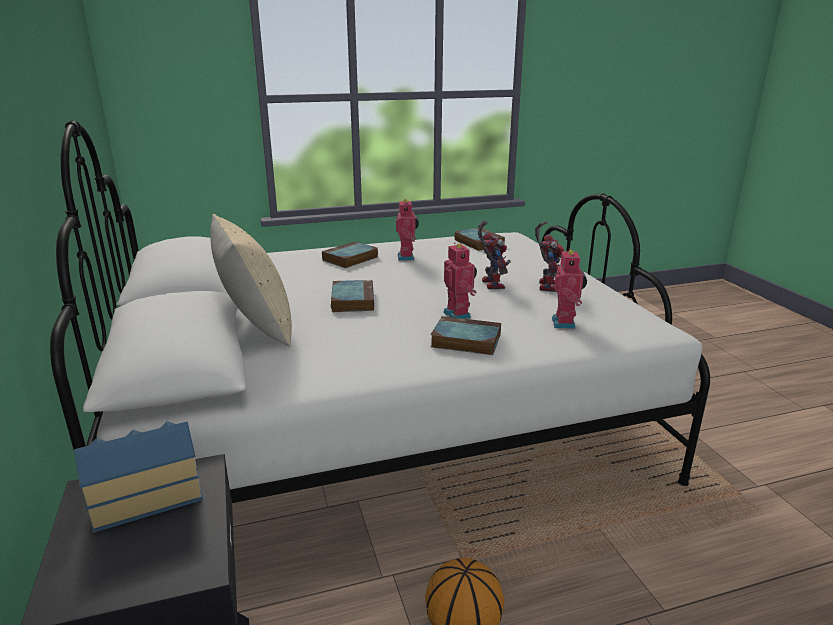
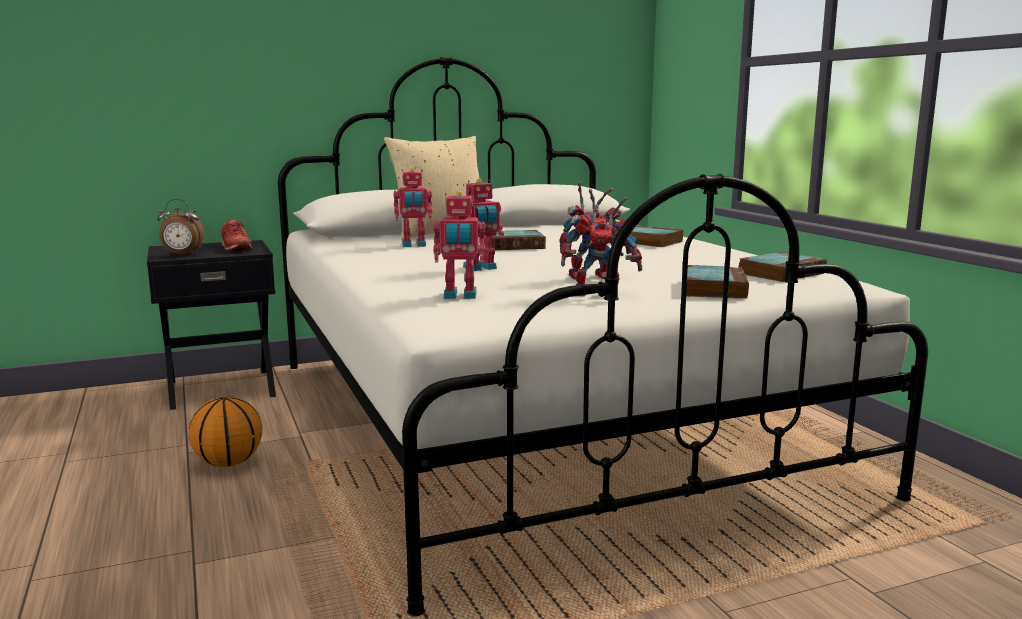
camera: 85 degrees right, 10 degrees down
toy house [74,421,203,533] -> red shoe [222,219,252,252]
toy robot [396,199,419,261] -> toy robot moved to [394,168,432,247]
book [430,316,501,355] -> book moved to [686,265,749,299]
none -> alarm clock [157,199,204,256]

